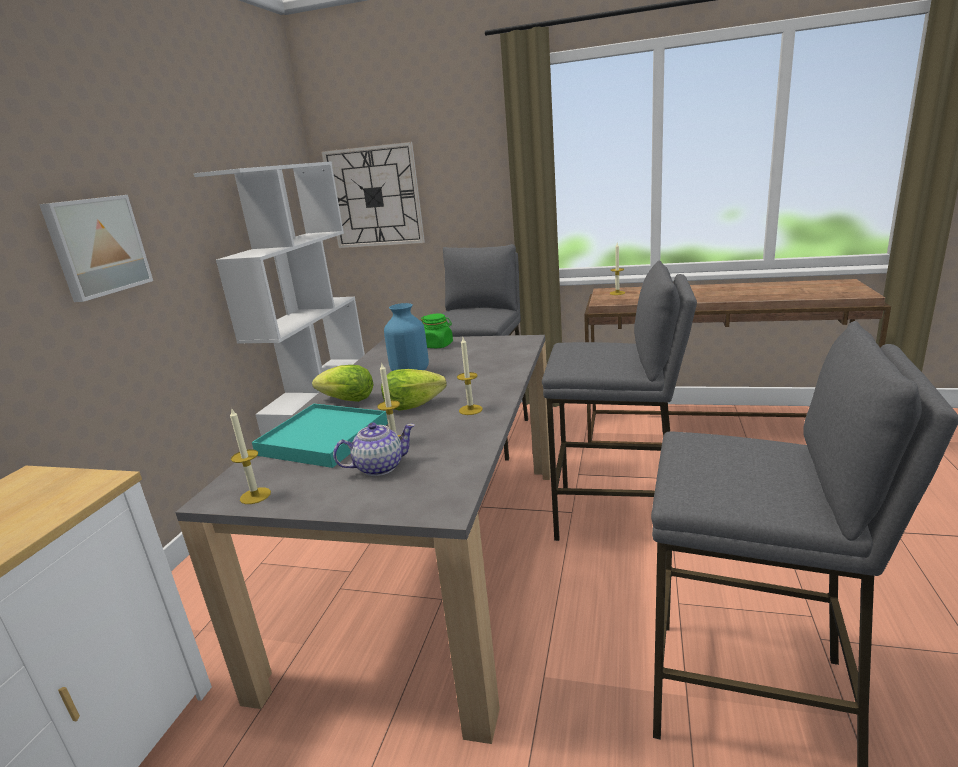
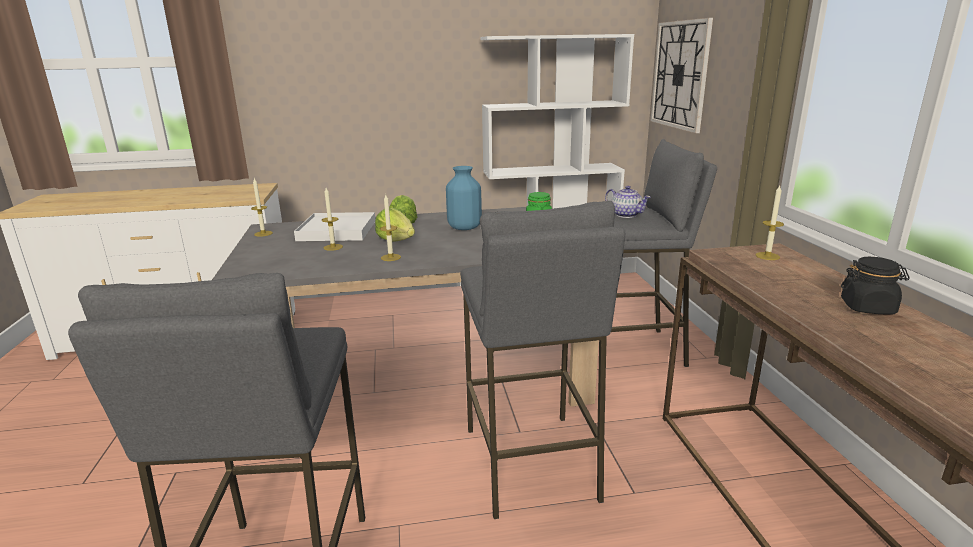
camera: 65 degrees right, 0 degrees up
picture [39,195,153,302] -> none
turquoise tray [252,404,388,468] -> white tray [294,212,375,241]
teapot [333,423,415,476] -> teapot moved to [605,186,651,218]
none -> black jar [841,257,910,314]

